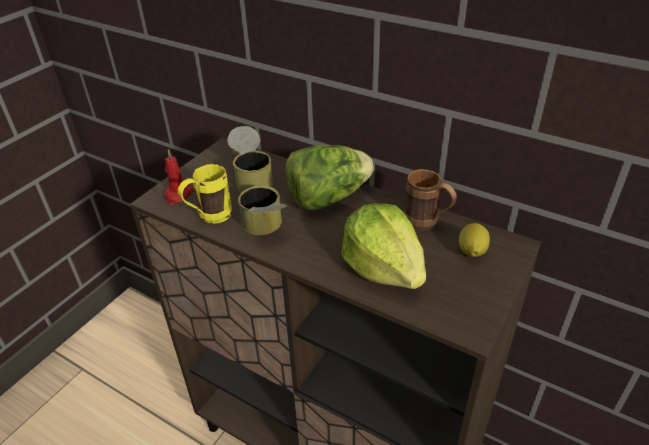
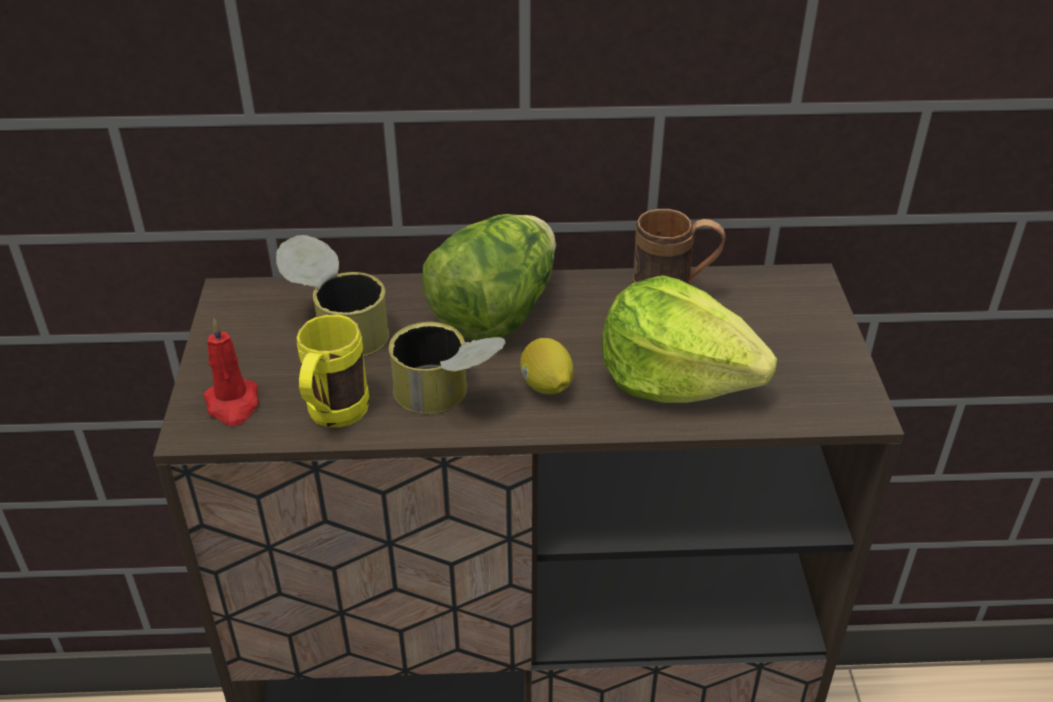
camera: 35 degrees left, 0 degrees up
lemon [459,223,490,257] -> lemon moved to [520,338,574,394]

